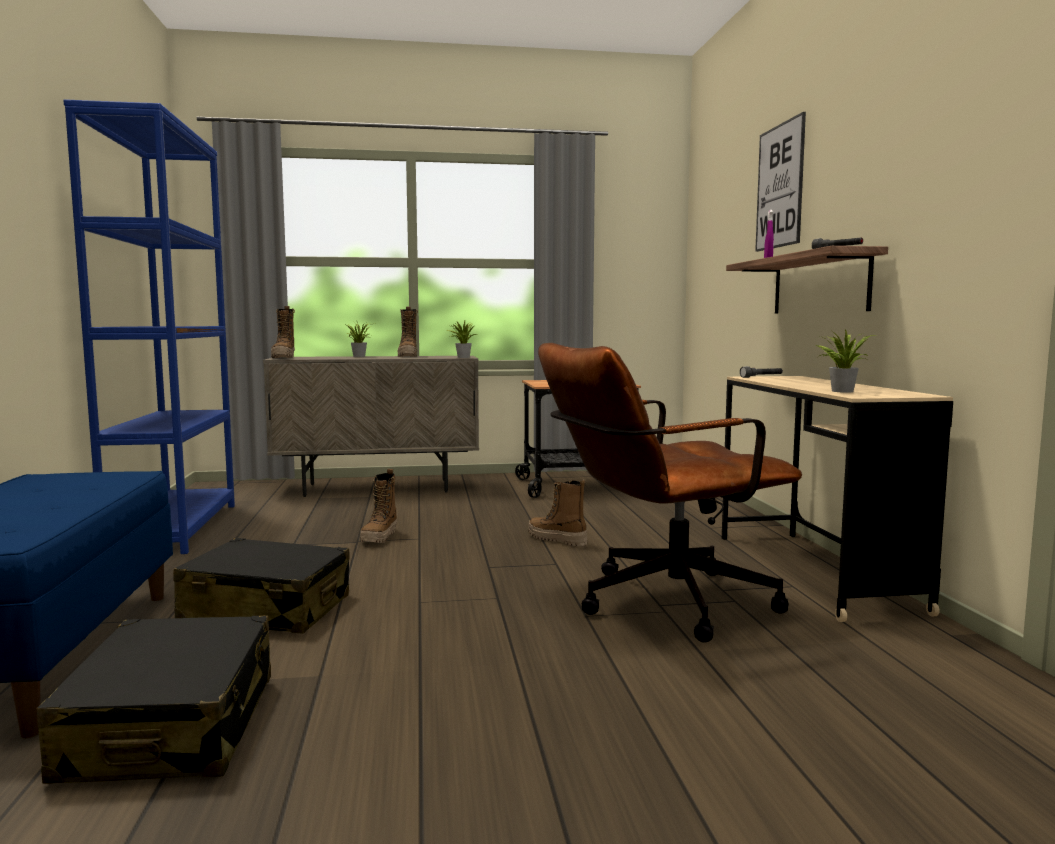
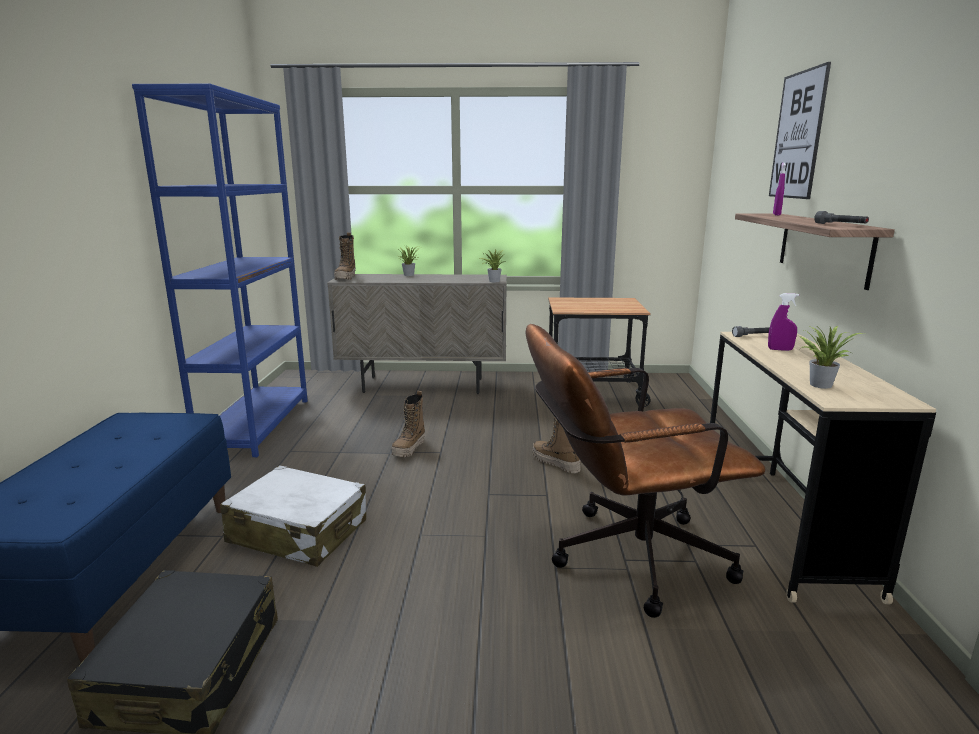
camera: 10 degrees right, 10 degrees up
black suitcase [173,538,350,633] -> white suitcase [220,465,366,567]
boot [398,306,418,357] -> none
none -> purple spray bottle [768,293,799,351]

